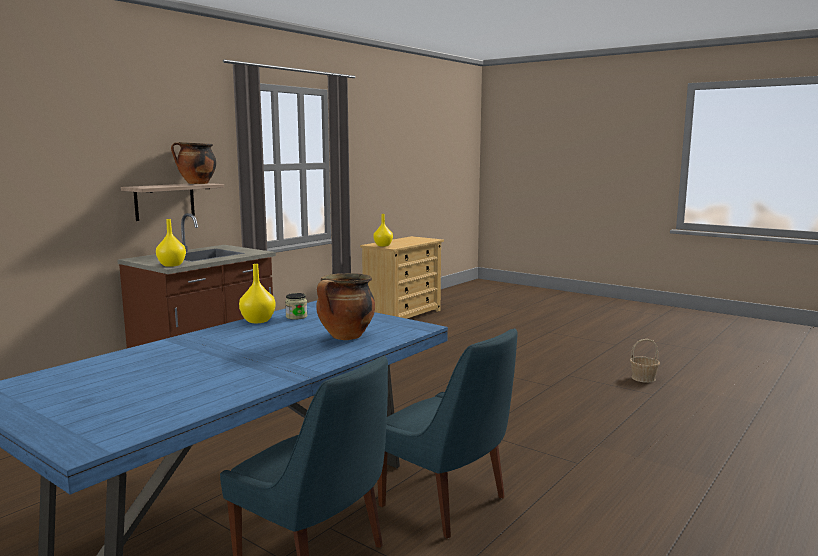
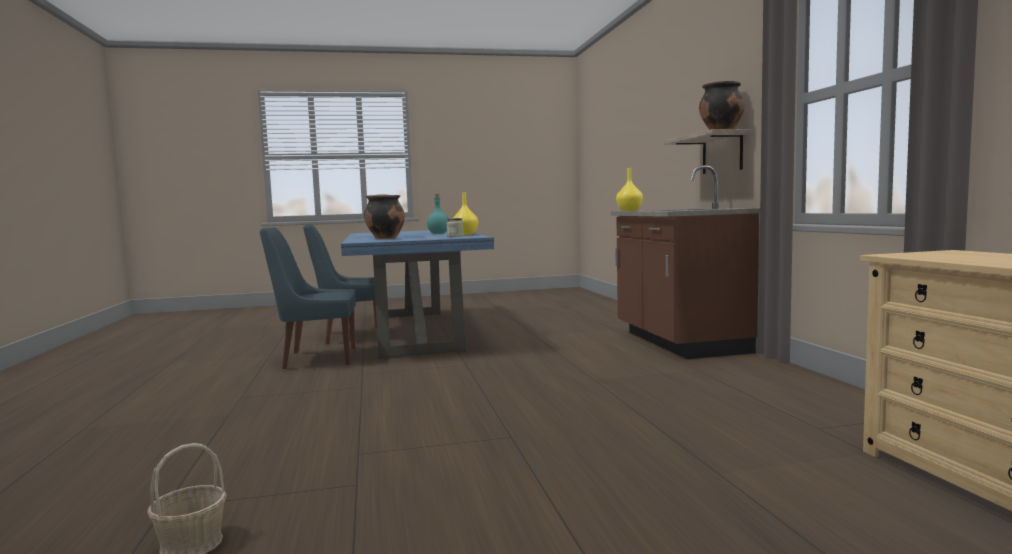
camera: 130 degrees right, 5 degrees down
yellow vase [373,214,393,246] -> none
none -> turquoise bottle [427,194,449,234]

